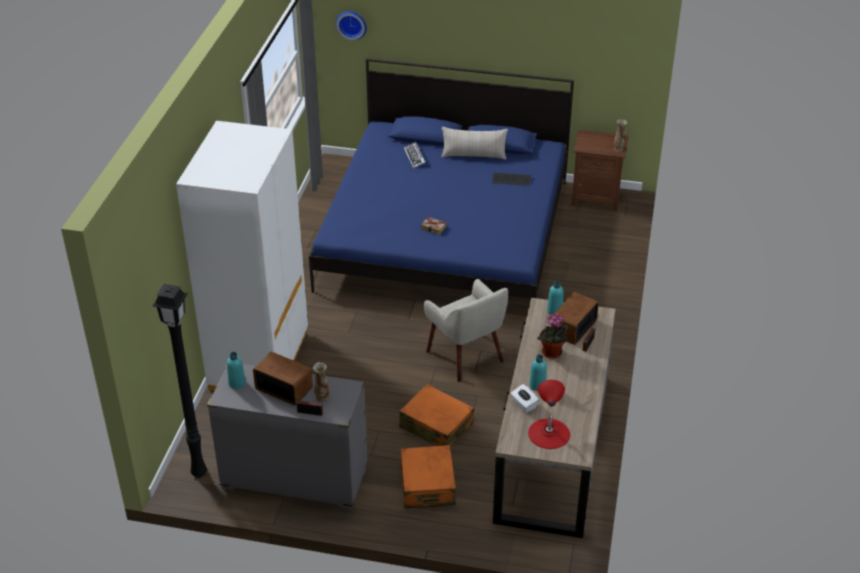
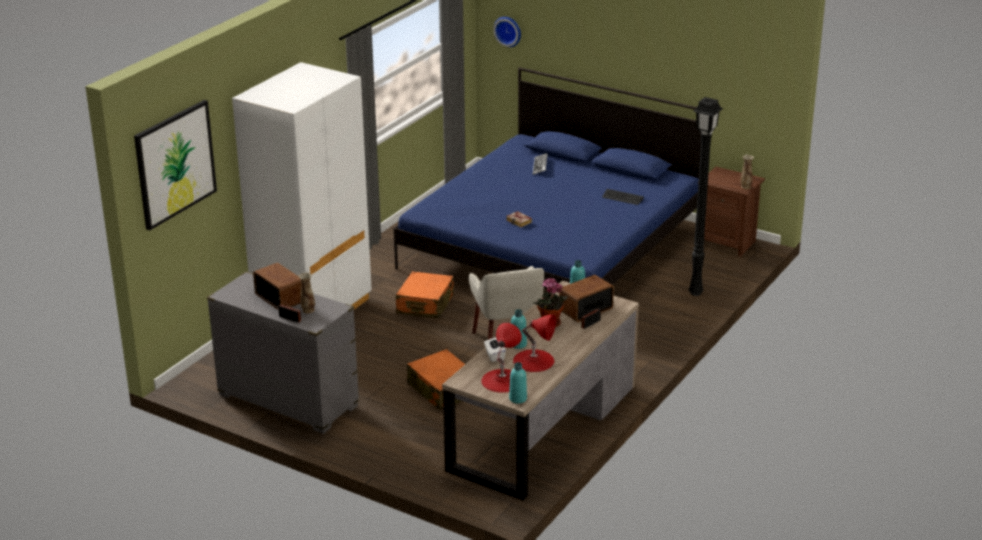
camera: 20 degrees right, 10 degrees down
black floor lamp [152,284,207,478] -> black floor lamp moved to [689,97,723,296]
turquoise bottle [227,352,246,389] -> turquoise bottle moved to [509,362,527,404]
orange suitcase [399,445,456,509] -> orange suitcase moved to [396,271,454,319]
beige pillow [441,127,508,160] -> none
none -> picture [134,100,217,230]
none -> red table lamp [513,314,556,372]

